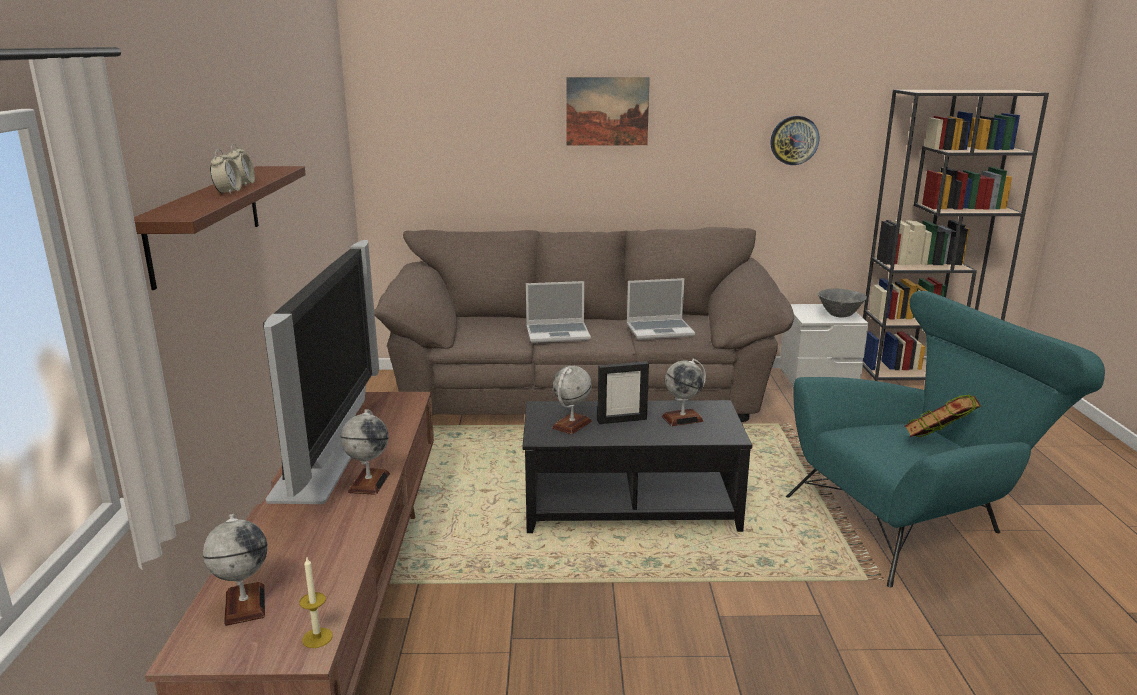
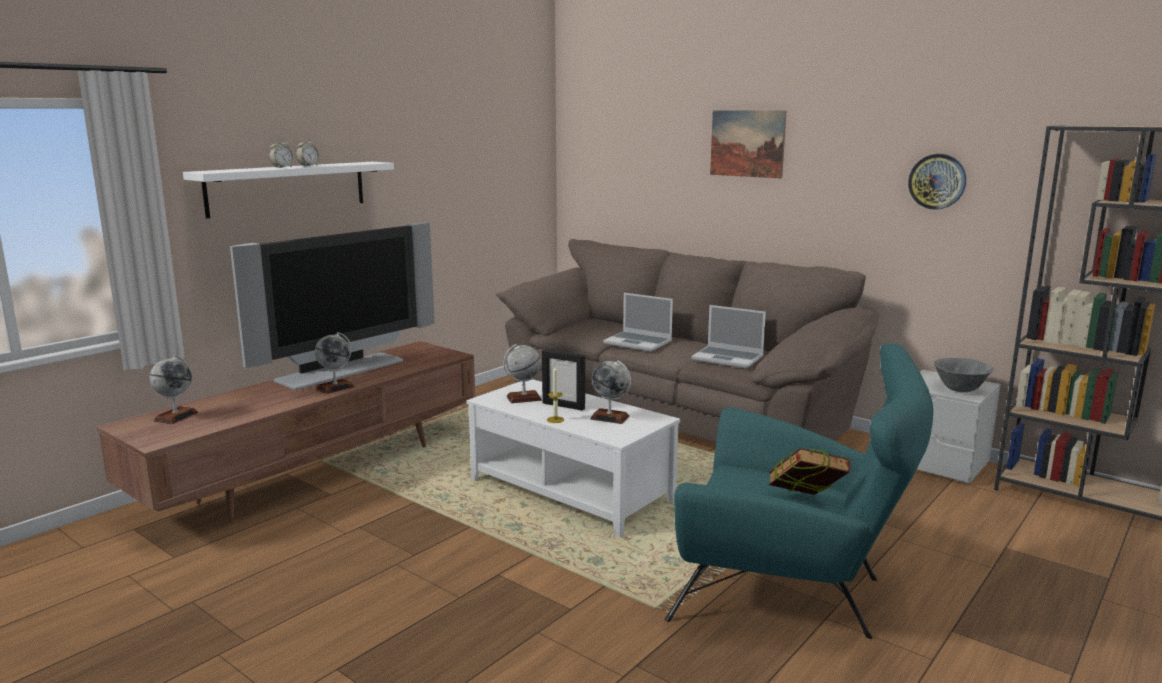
camera: 40 degrees right, 5 degrees down
brown shelf [134,166,306,290] -> white shelf [183,162,394,219]
candle [299,558,333,648] -> candle moved to [547,366,564,423]
black coffee table [523,400,752,533] -> white coffee table [467,379,680,537]

